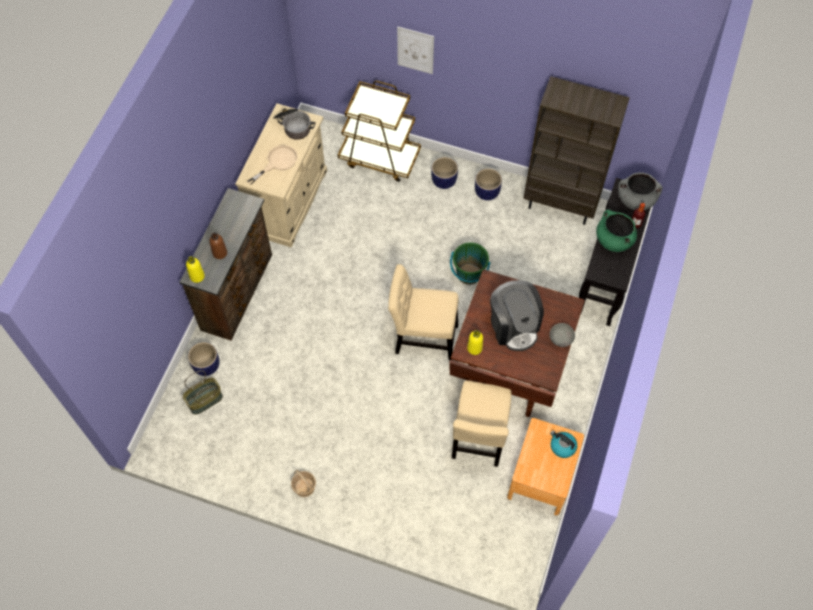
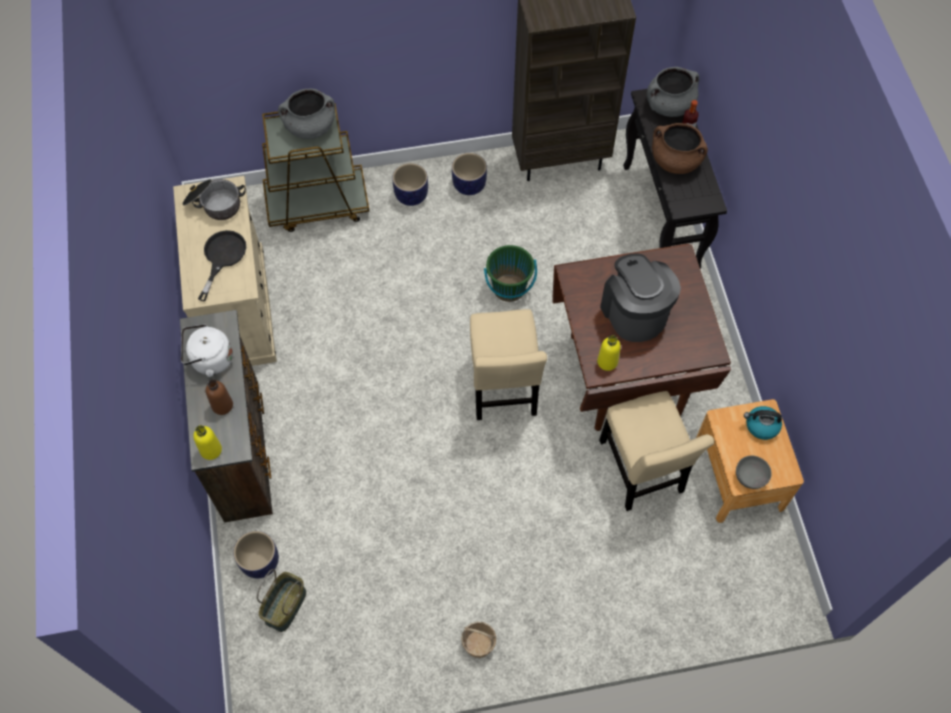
camera: 30 degrees left, 0 degrees up
beige frying pan [247,145,297,185] -> black frying pan [198,230,246,301]
beige chair [388,264,458,360] -> beige chair turned 75 degrees counterclockwise [470,309,547,420]
picture [397,27,434,74] -> none
coffee machine [490,280,544,351] -> coffee machine turned 150 degrees counterclockwise [600,253,681,342]
grey bowl [550,323,575,347] -> grey bowl moved to [736,455,772,489]
green cooking pot [596,209,637,252] -> brown cooking pot [652,123,708,174]
none -> white kettle [181,324,233,377]
none -> grey cooking pot [278,89,335,139]

